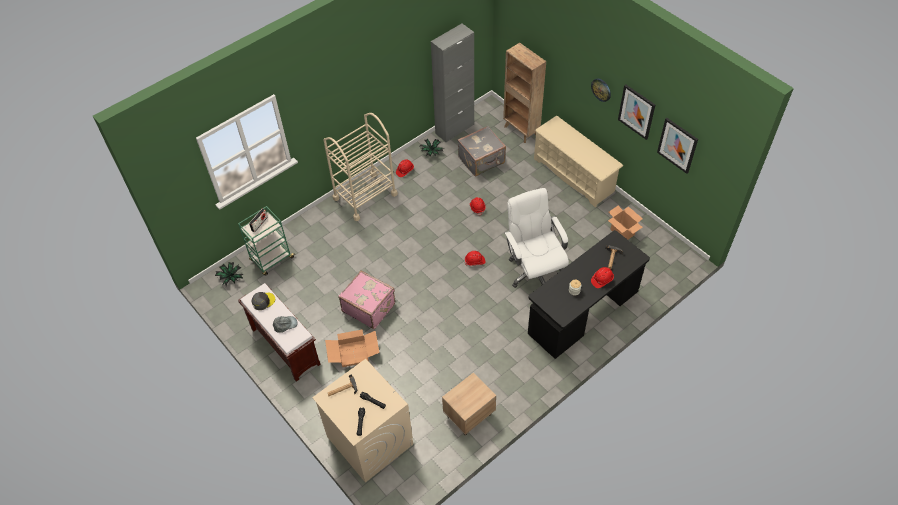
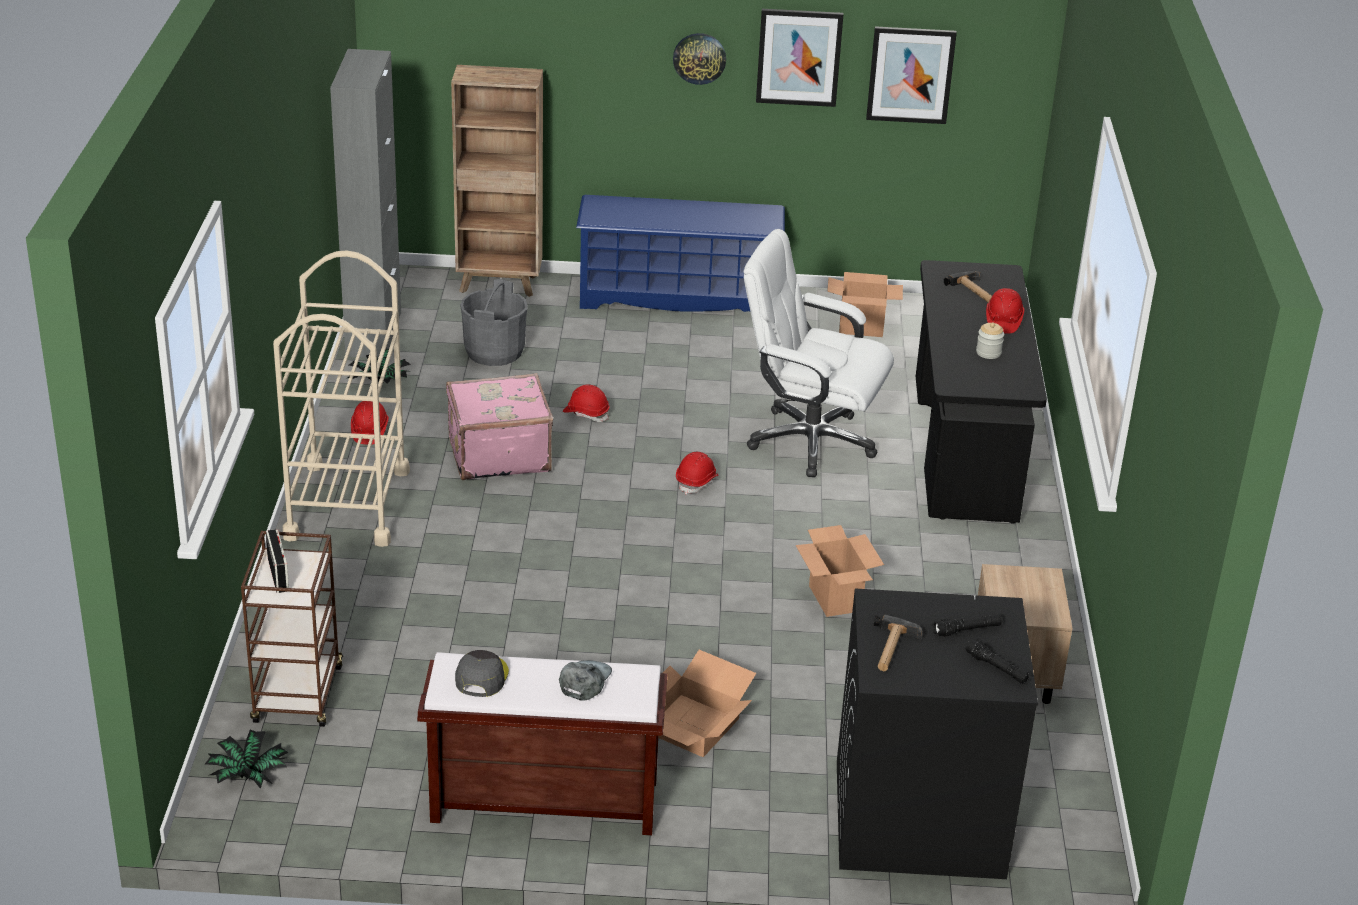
camera: 50 degrees left, 20 degrees down
green cart [238,206,294,276] -> brown cart [241,531,343,727]
beige washing machine [312,359,413,483] -> black washing machine [837,588,1038,879]
pink suitcase [338,270,395,329] -> pink suitcase moved to [446,373,553,480]
grey suitcase [457,126,506,177] -> grey bucket [460,279,528,366]
beige shoe rack [534,116,623,207] -> blue shoe rack [576,195,785,312]
none -> cardboard box [796,525,884,617]

